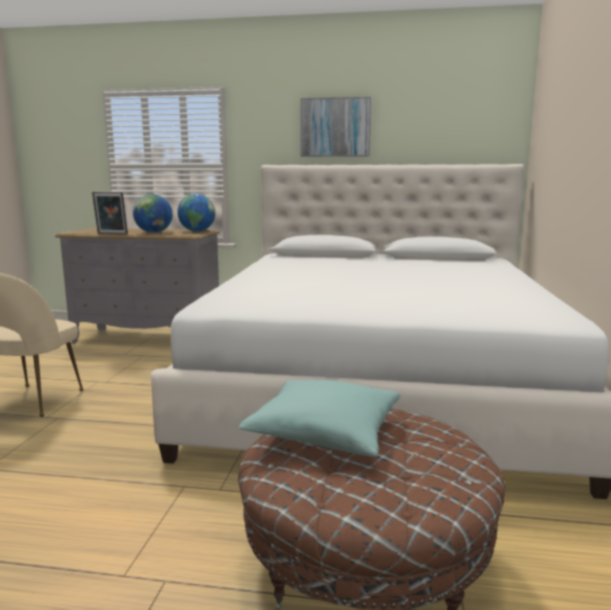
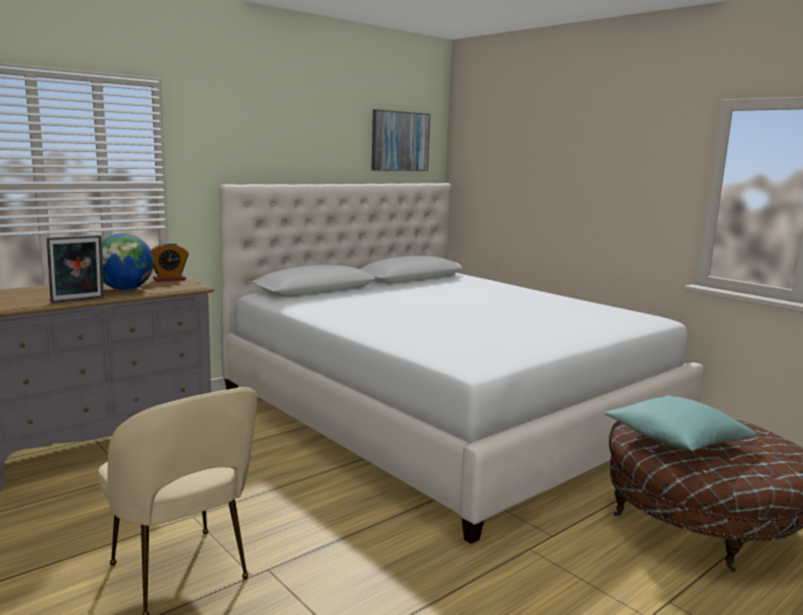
camera: 50 degrees left, 0 degrees up
globe [177,194,215,232] -> alarm clock [151,242,189,282]
picture [301,97,371,157] -> picture moved to [372,109,430,171]

